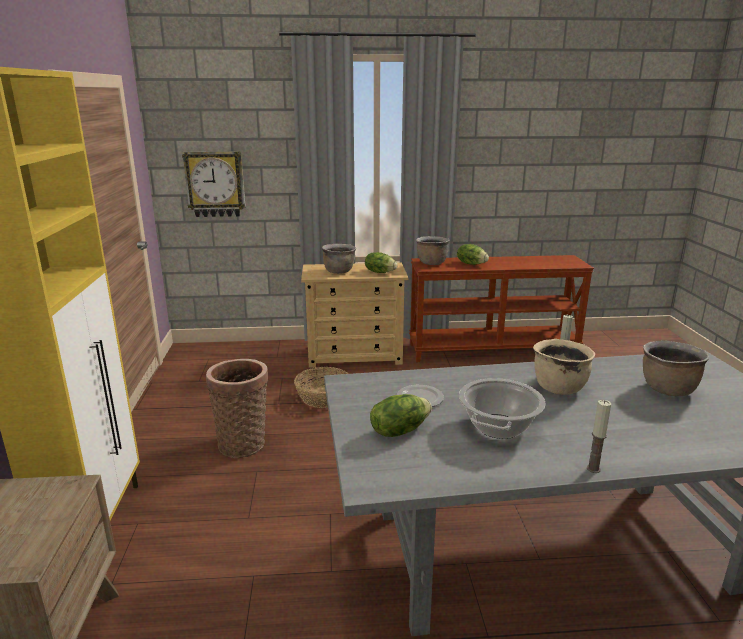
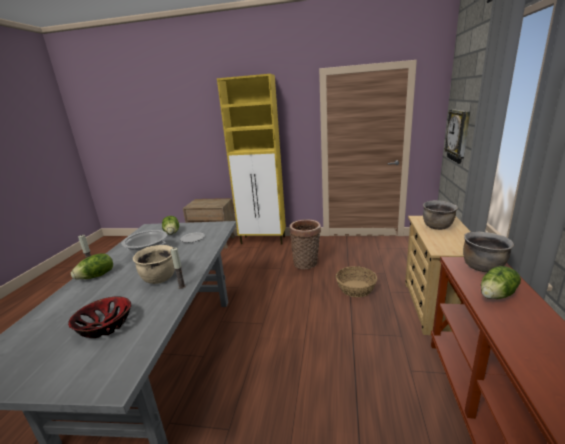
camera: 105 degrees right, 0 degrees up
lettuce [365,252,397,273] -> lettuce moved to [71,253,113,280]
brown cooking pot [643,340,709,396] -> bowl [68,296,131,338]

